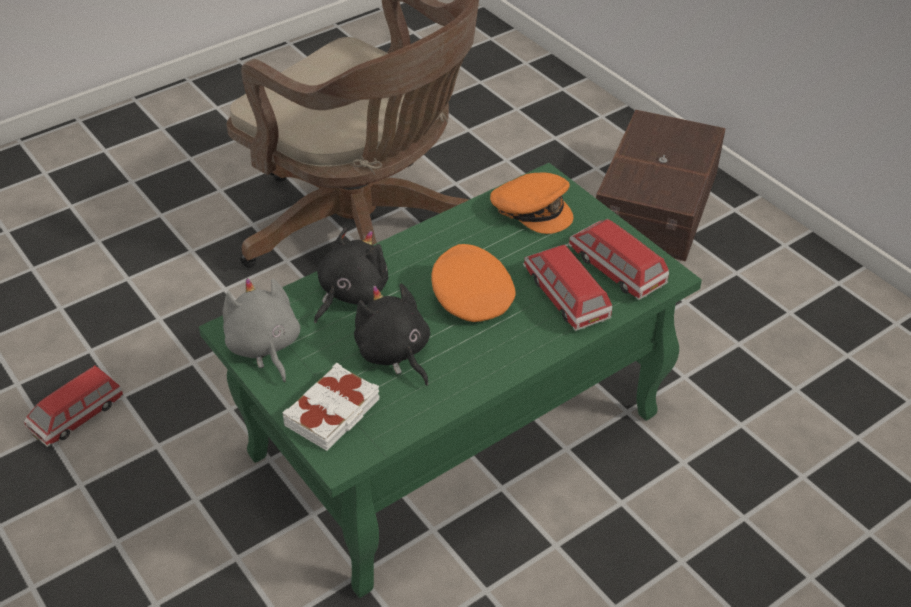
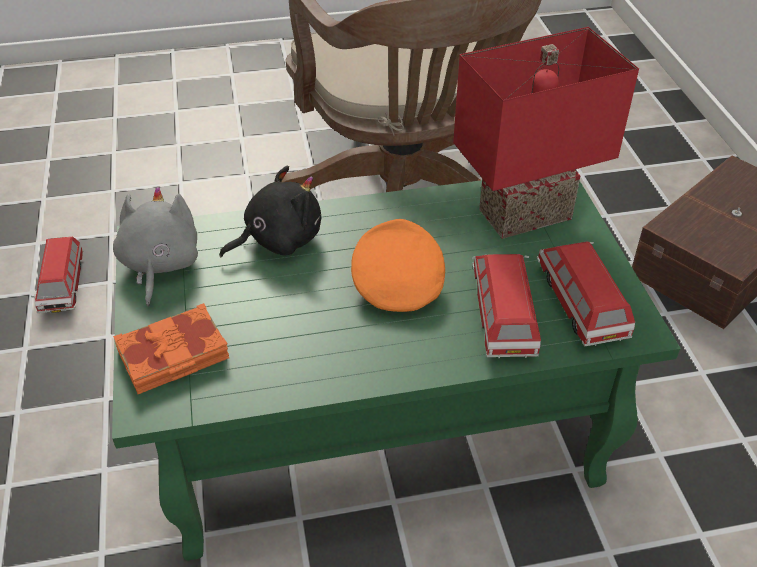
camera: 25 degrees right, 0 degrees up
toy car [24,365,124,447] -> toy car turned 75 degrees counterclockwise [31,237,83,313]
white book [282,363,380,451] -> orange book [113,303,229,394]
black plush toy [354,283,430,386] -> none
orange cap [490,173,573,234] -> red table lamp [453,27,639,239]

